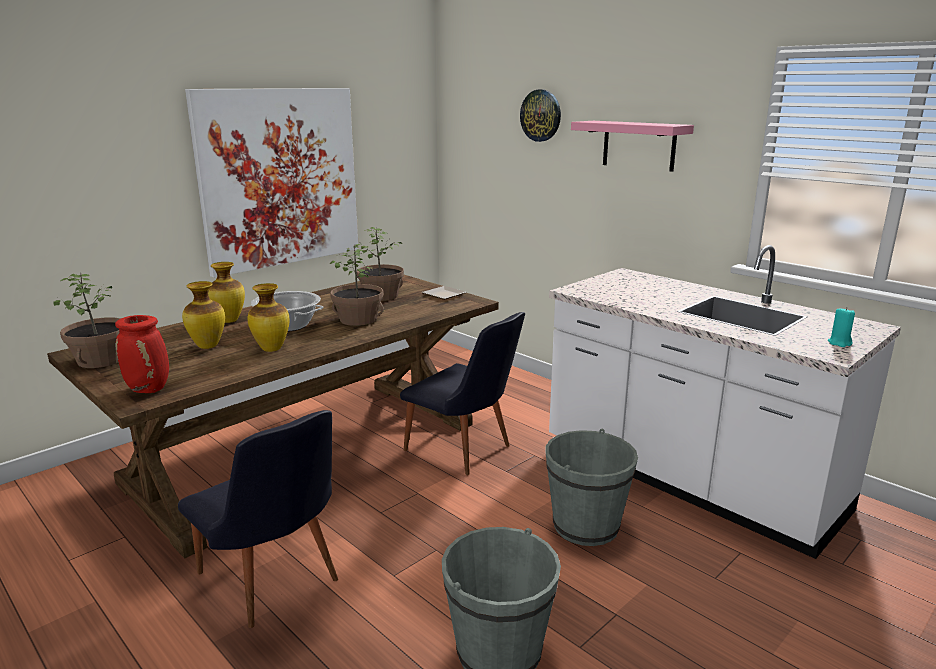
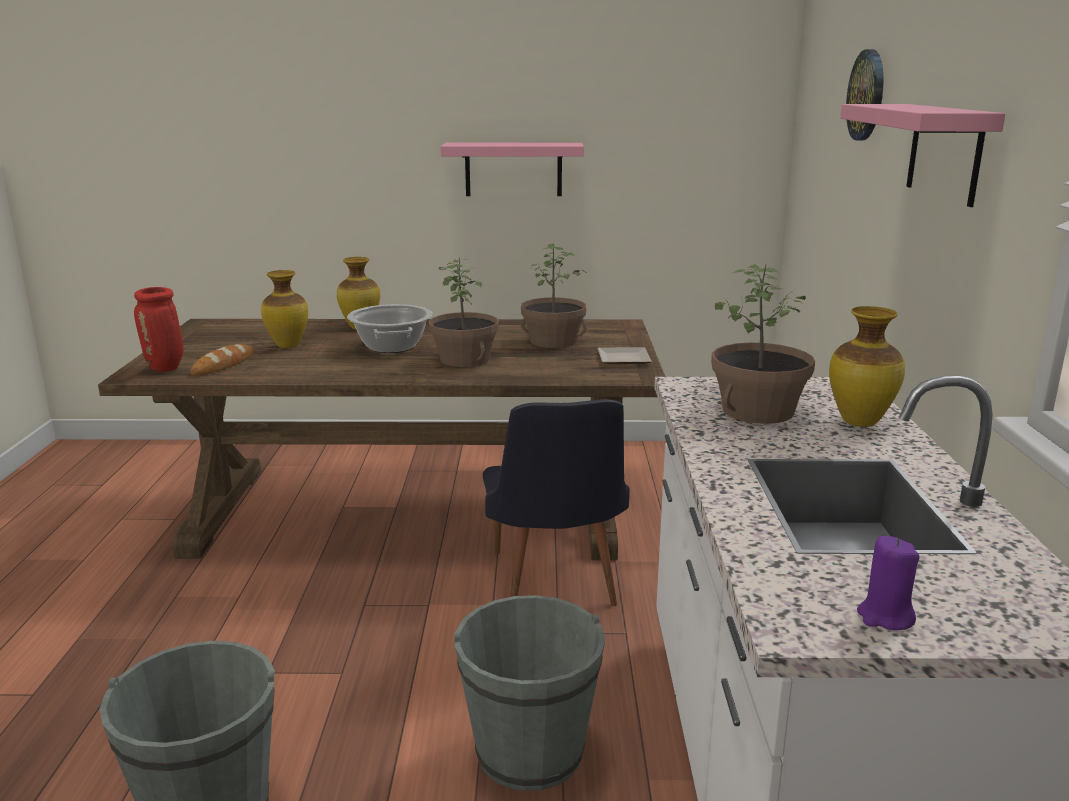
camera: 45 degrees right, 0 degrees up
potted plant [53,273,121,368] -> potted plant moved to [711,264,815,424]
black chair [178,410,338,628] -> none
picture [185,88,359,278] -> pink shelf [440,143,584,196]
vase [248,283,289,352] -> vase moved to [829,306,905,427]
turquoise candle [828,307,855,347] -> purple candle [857,536,920,630]
none -> bread [190,344,254,376]

